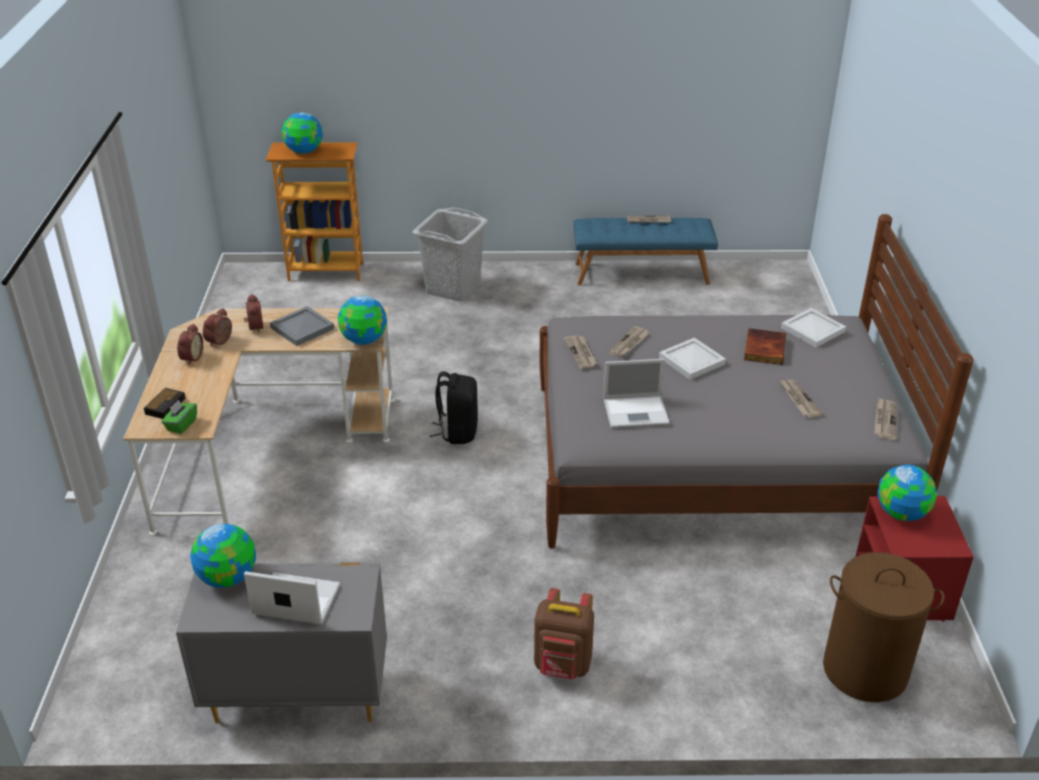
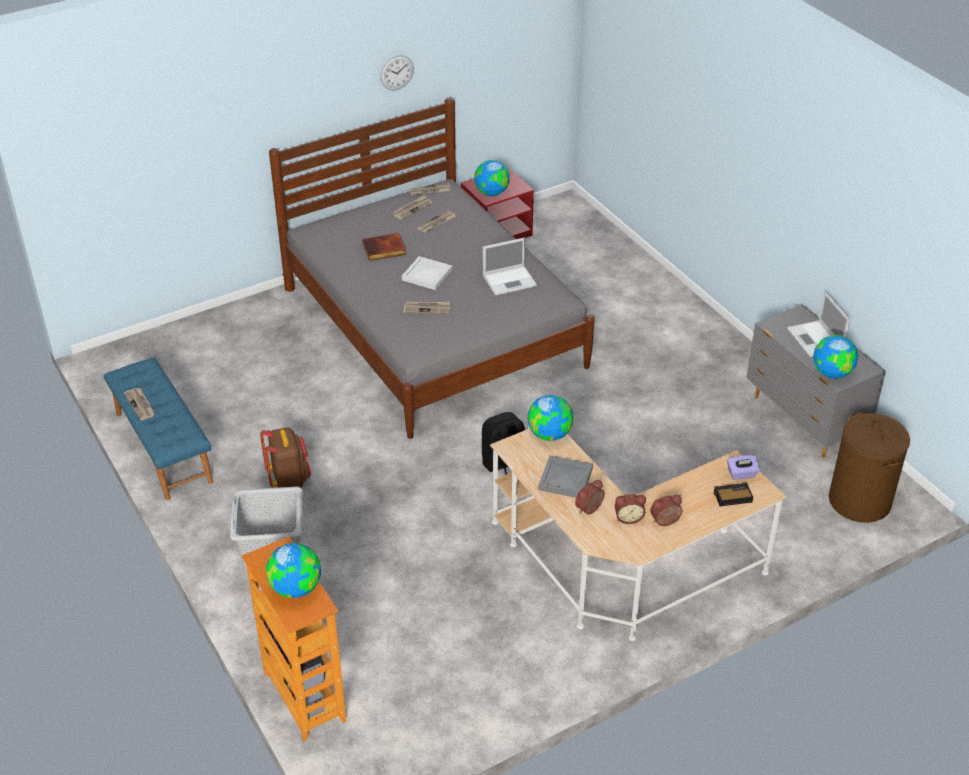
camera: 120 degrees left, 5 degrees up
green tissue box [162,400,197,434] -> purple tissue box [727,455,760,480]
brown backpack [534,588,594,679] -> brown backpack moved to [260,427,311,488]
newspaper [564,335,597,369] -> newspaper moved to [393,196,432,220]
laptop [604,359,670,428] -> laptop turned 105 degrees clockwise [483,238,537,296]
white tray [781,308,846,347] -> none
brown laundry basket [823,552,944,702] -> brown laundry basket moved to [829,412,910,523]
none -> wall clock [380,55,414,90]

